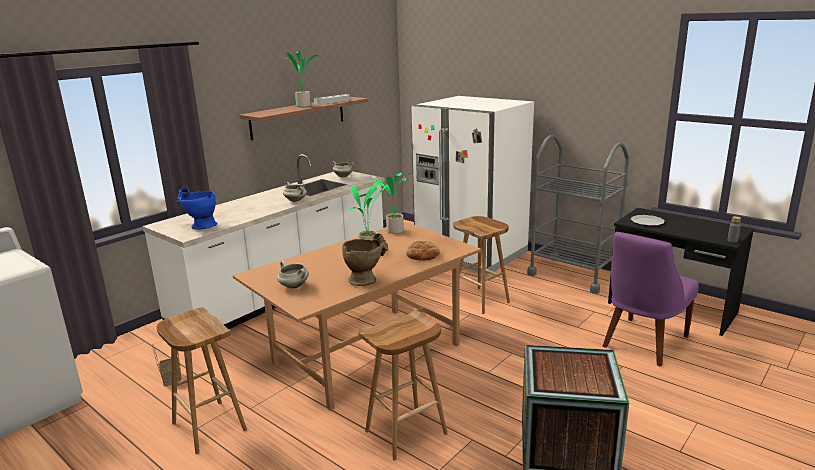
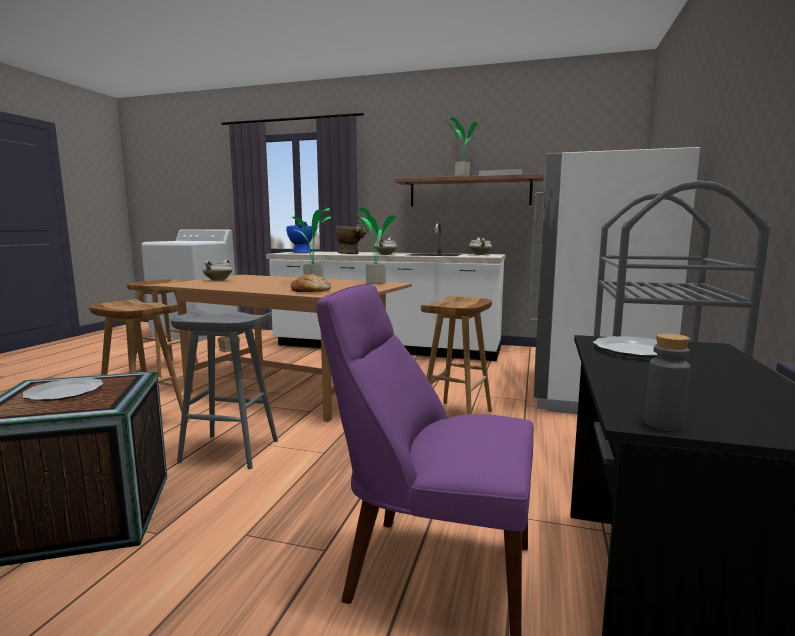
camera: 65 degrees right, 10 degrees down
beige vase [342,233,388,286] -> beige vase moved to [336,221,367,254]
none -> plate [22,378,103,401]
none -> grey stool [171,310,278,469]

